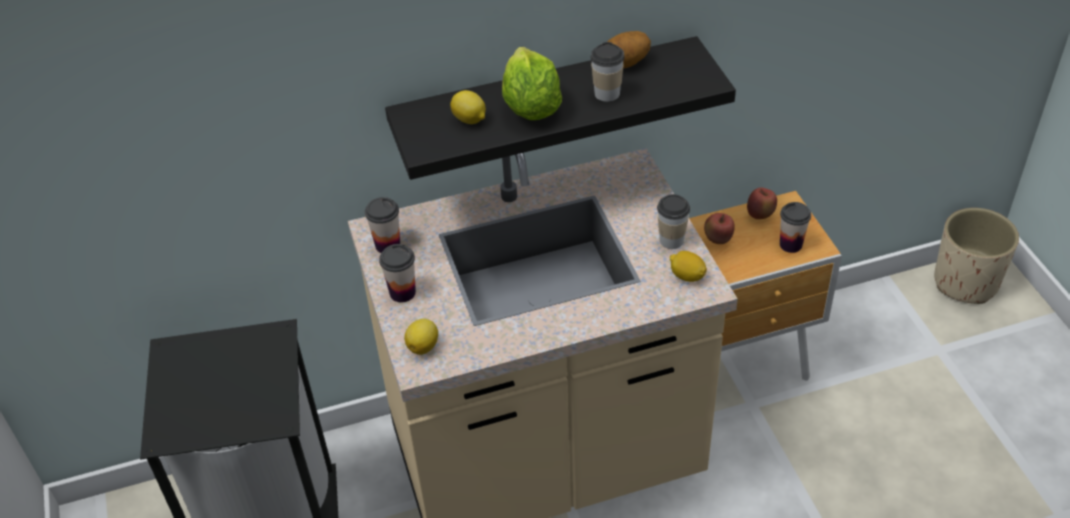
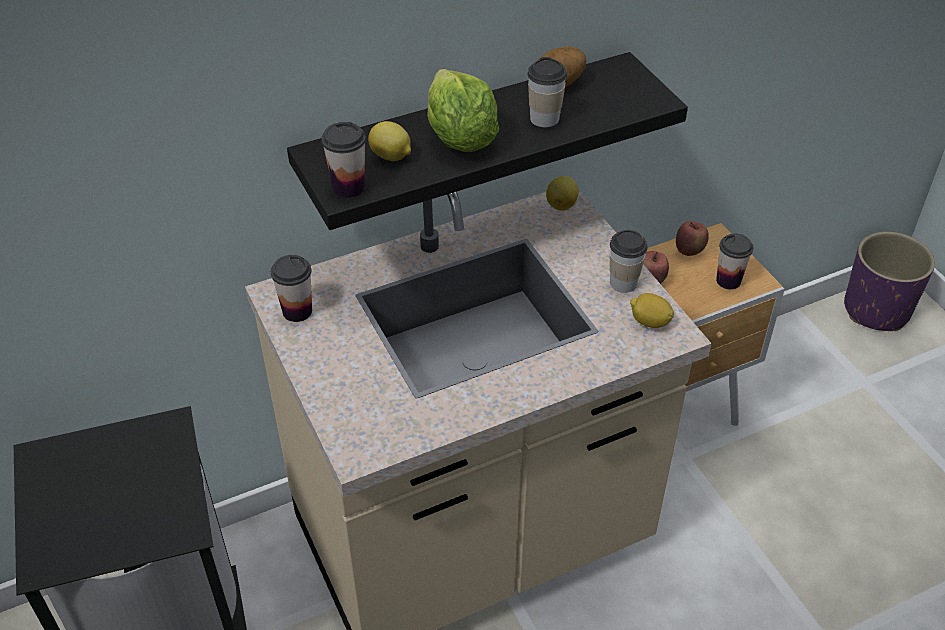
camera: 10 degrees left, 0 degrees up
cup [379,244,416,302] -> cup moved to [321,122,366,198]
lemon [404,319,438,355] -> lemon moved to [546,176,579,211]
beige planter [934,208,1019,304] -> purple planter [844,232,935,331]

